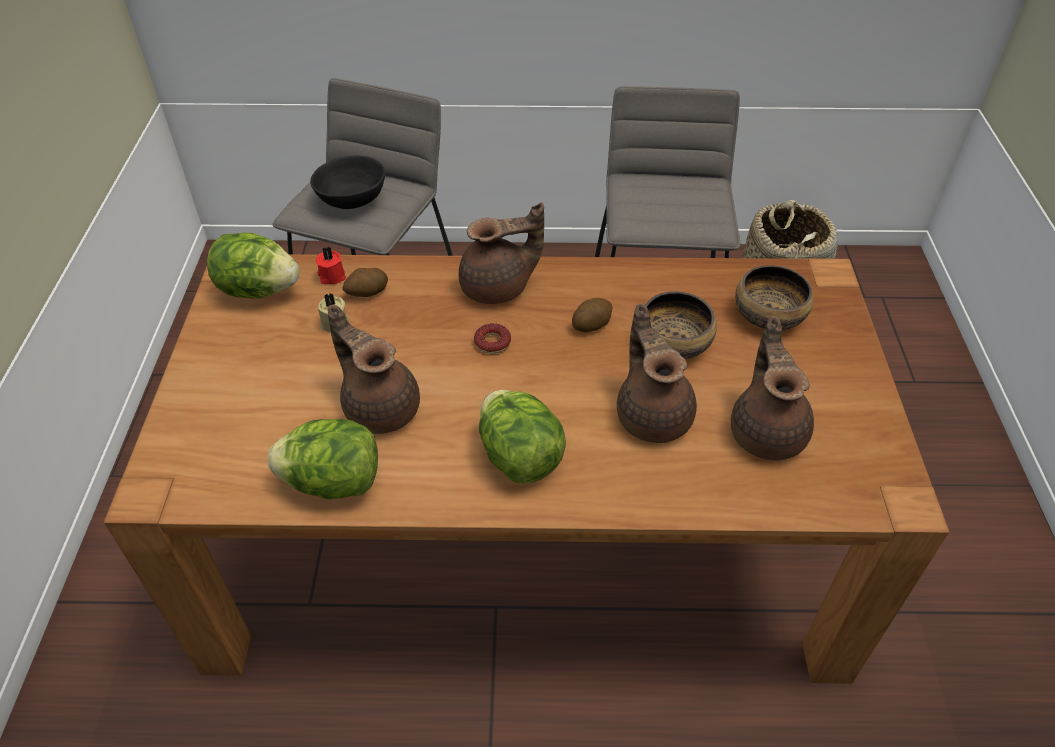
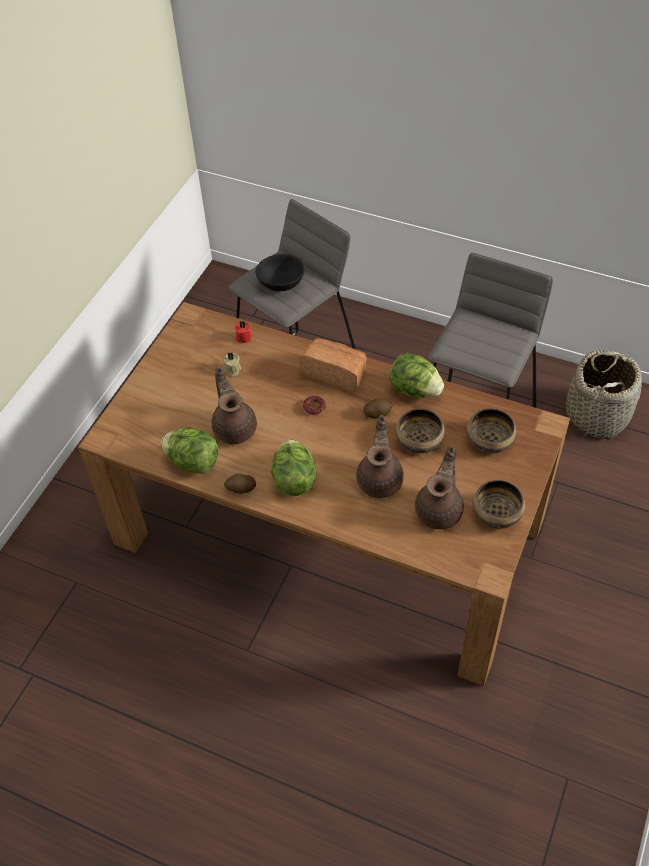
camera: 25 degrees right, 5 degrees up
lettuce [207,233,299,299] -> lettuce moved to [389,353,444,398]
potato [342,268,388,297] -> potato moved to [224,473,256,494]
brown teapot [459,202,544,304] -> bread [299,338,367,392]
none -> bowl [473,480,525,529]

